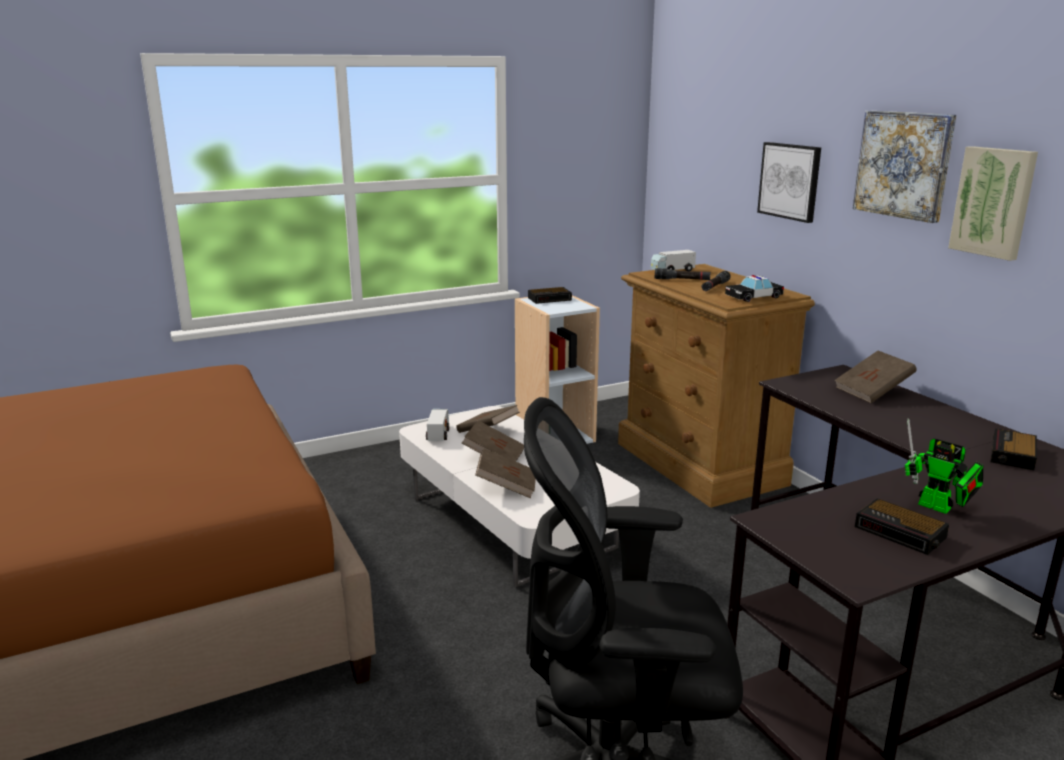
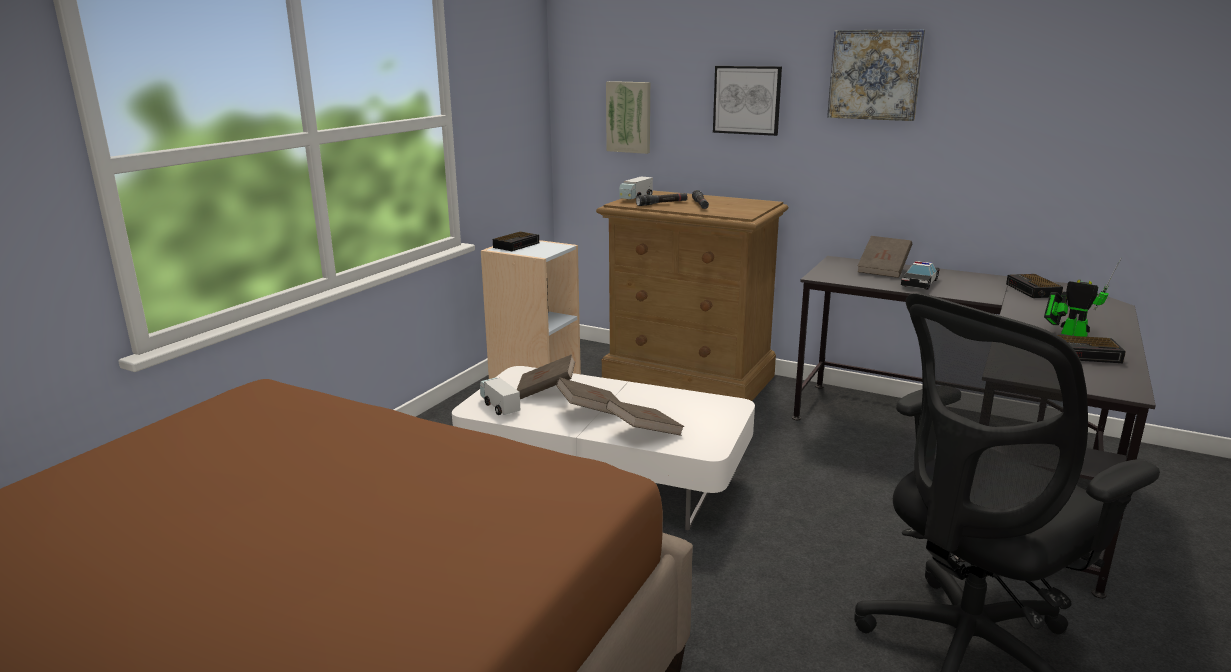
camera: 35 degrees left, 0 degrees up
toy car [725,275,784,302] -> toy car moved to [901,261,940,290]
toy robot [905,418,983,514] -> toy robot turned 150 degrees counterclockwise [1044,258,1121,337]
picture [948,146,1038,261] -> picture moved to [606,81,650,154]

